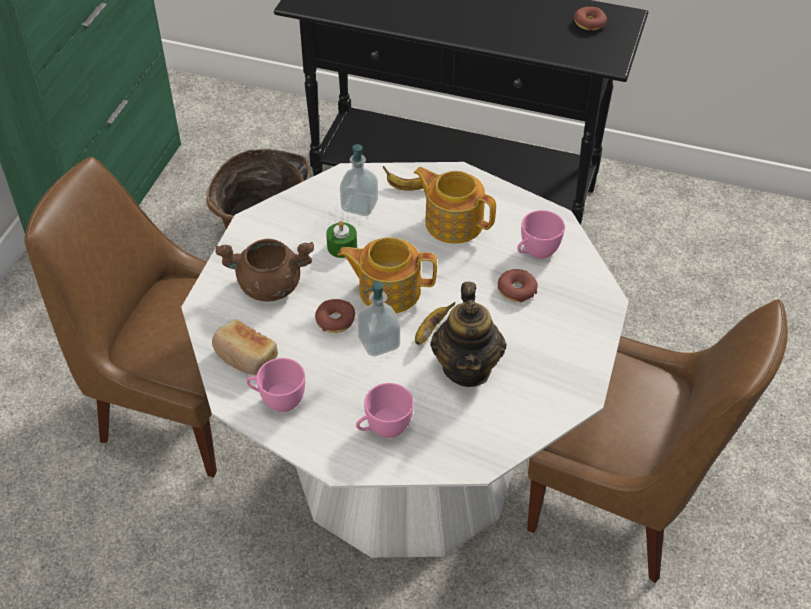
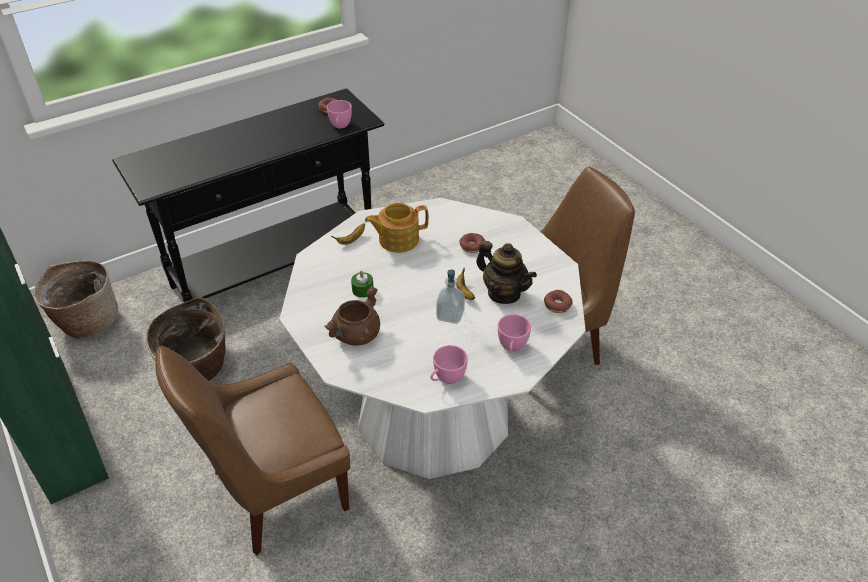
camera: 50 degrees left, 5 degrees down
bread [212,319,278,375] -> none
donut [315,299,355,333] -> donut moved to [544,290,573,313]
teapot [338,237,437,313] -> none
soap dispenser [340,144,378,216] -> none
pink cup [517,210,565,259] -> pink cup moved to [327,100,352,128]
none -> basket [33,261,118,339]

